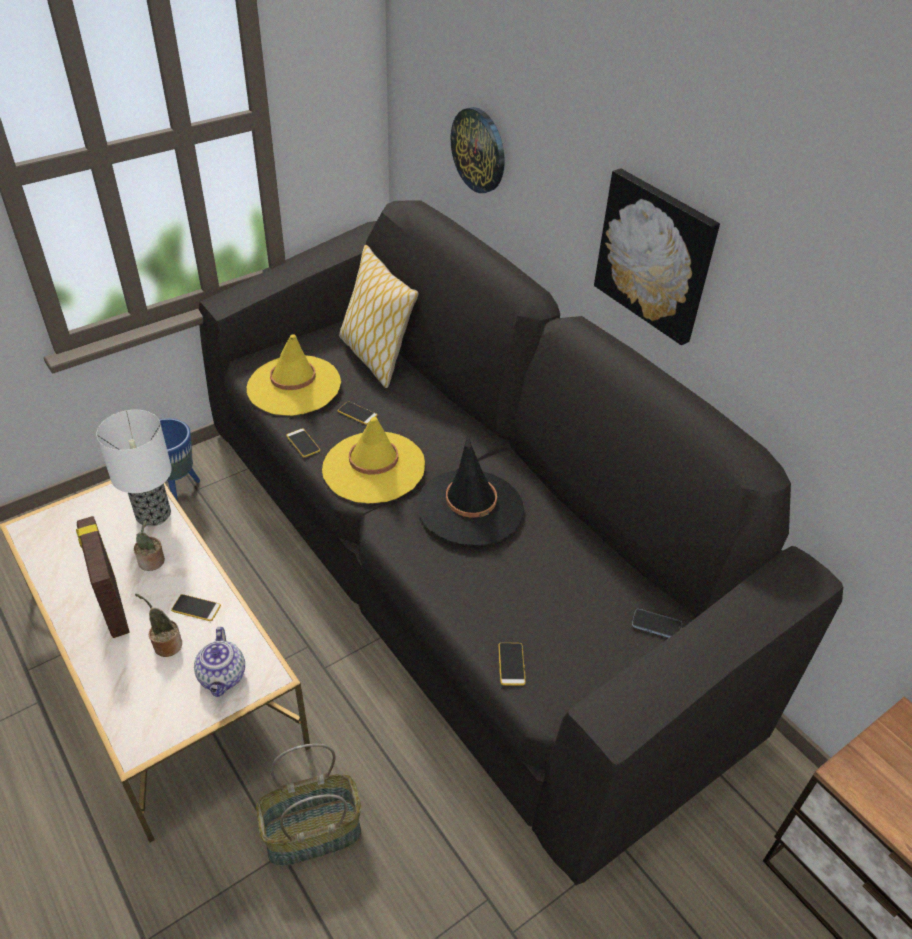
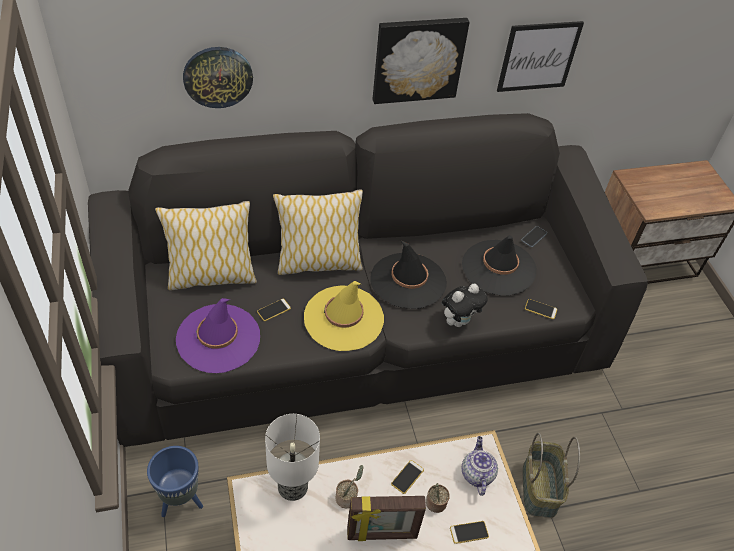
camera: 70 degrees left, 5 degrees up
teapot [194,626,245,697] -> teapot turned 105 degrees counterclockwise [461,436,498,496]
yellow hat [247,334,341,416] -> purple hat [176,298,260,373]
phone [286,428,320,457] -> phone moved to [450,521,489,544]
none -> pillow [273,189,363,275]
none -> plush toy [442,284,487,327]
none -> black hat [462,235,537,296]
none -> picture [497,21,584,92]

